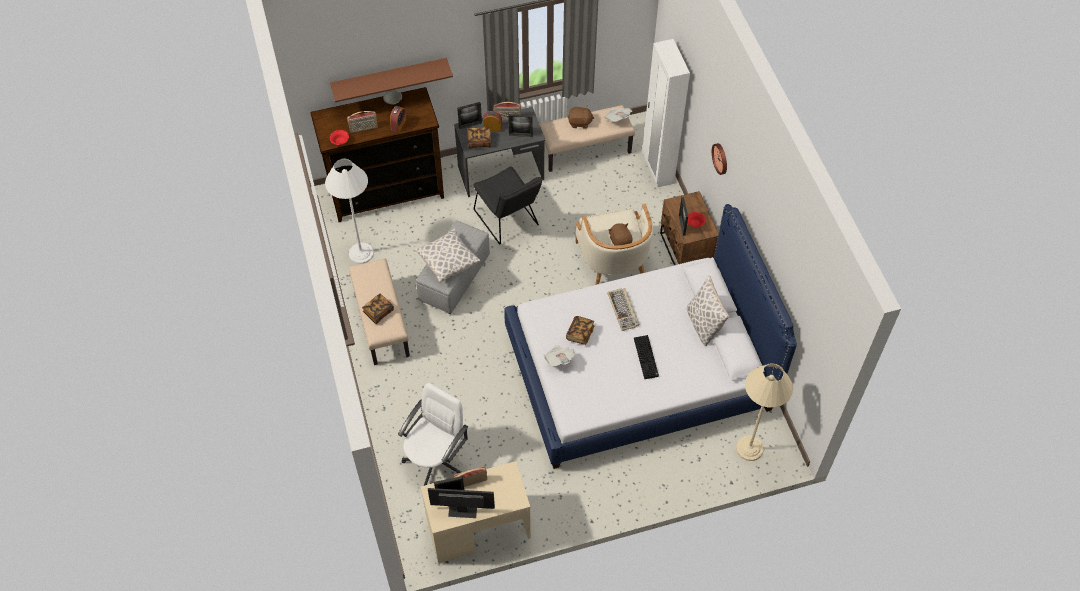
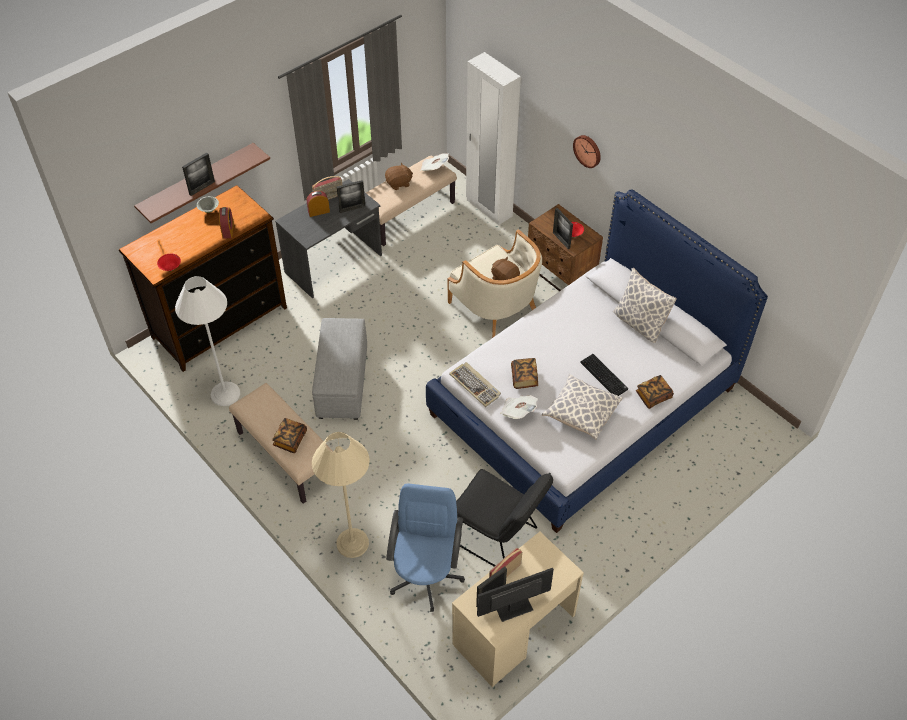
camera: 25 degrees left, 5 degrees down
radio [347,111,378,133] -> none
white office chair [398,383,468,486] -> blue office chair [386,483,465,612]
pillow [414,228,480,283] -> pillow moved to [542,374,622,440]
picture frame [457,102,482,129] -> picture frame moved to [182,153,215,196]
book [467,127,491,149] -> book moved to [636,375,674,409]
black chair [473,166,542,244] -> black chair moved to [456,469,553,566]
keyboard [607,288,640,331] -> keyboard moved to [449,362,501,407]
beige floor lamp [736,363,793,461] -> beige floor lamp moved to [312,432,370,558]

